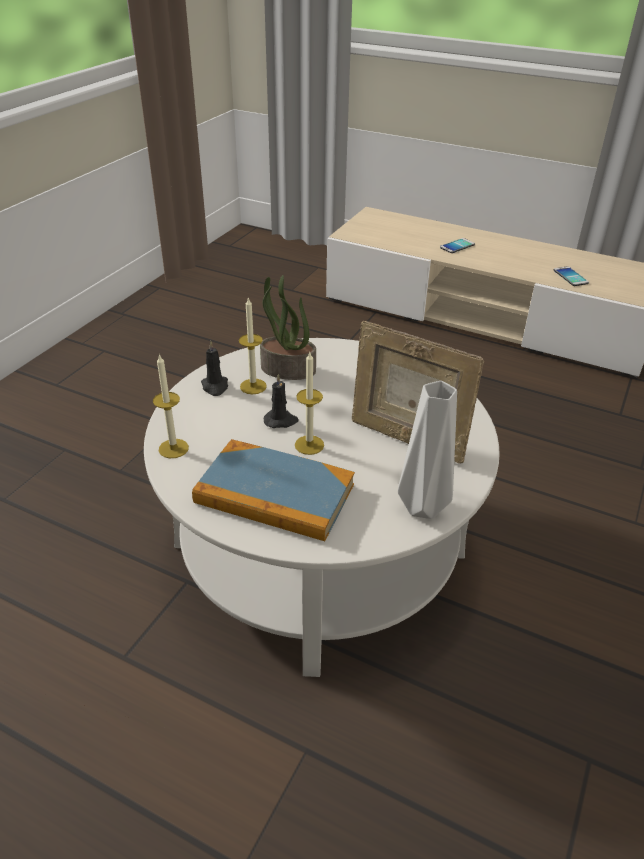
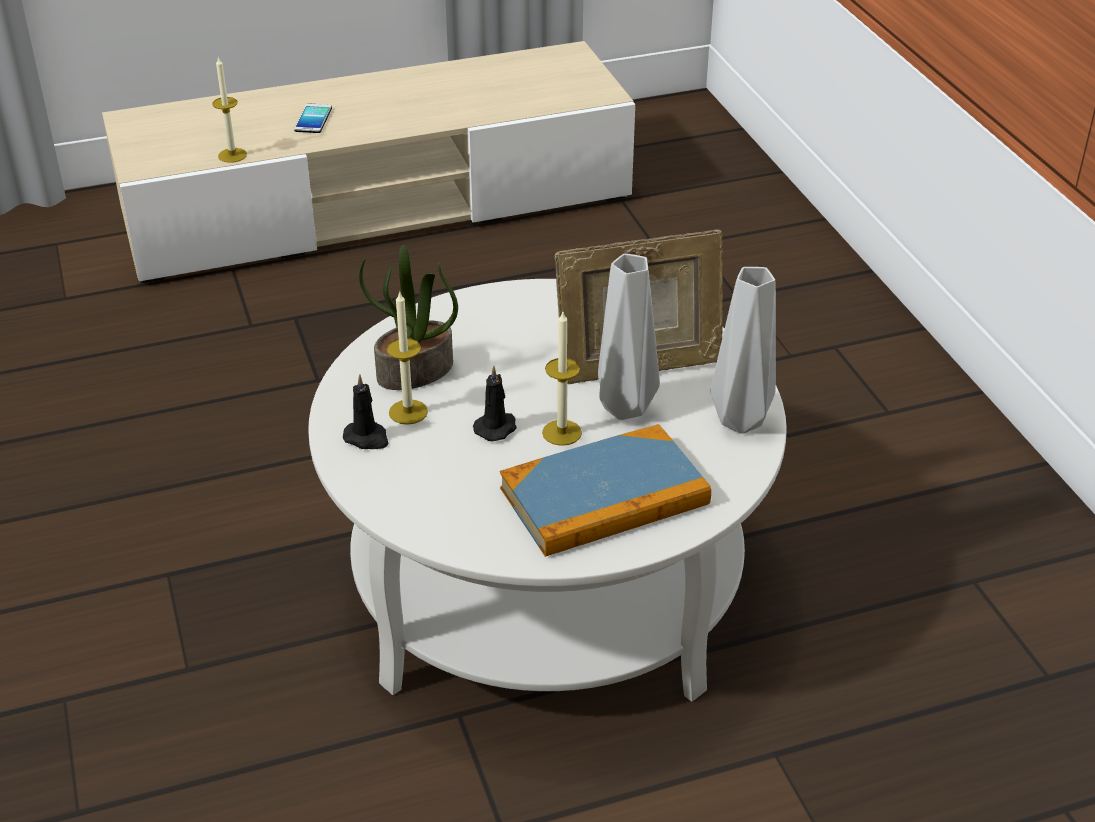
camera: 45 degrees left, 0 degrees up
candle [153,354,189,458] -> candle moved to [212,57,247,163]
phone [554,266,589,286] -> none
none -> grey vase [598,254,660,420]

